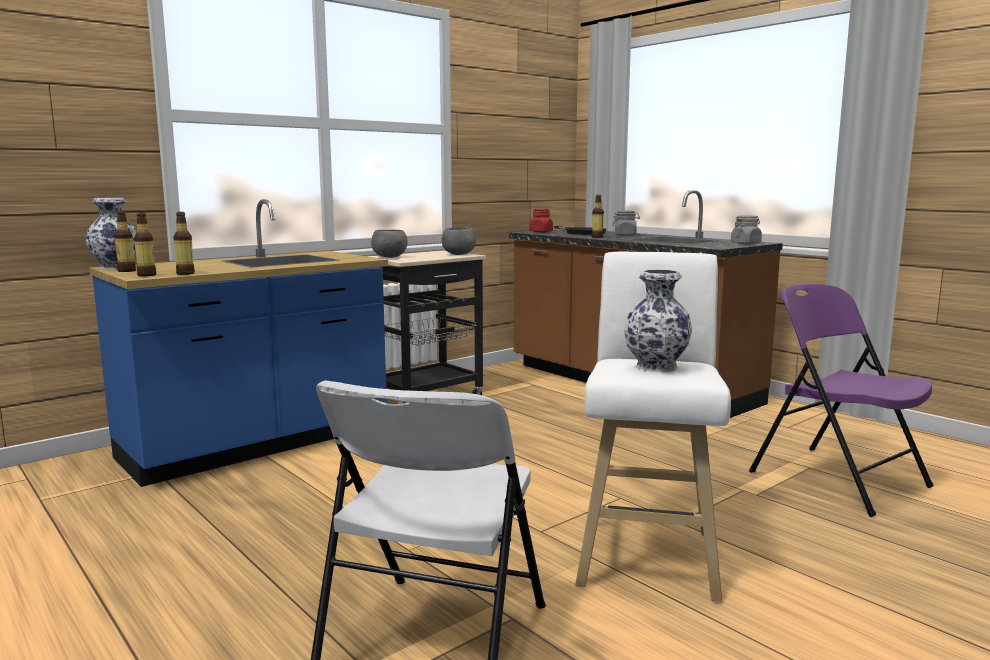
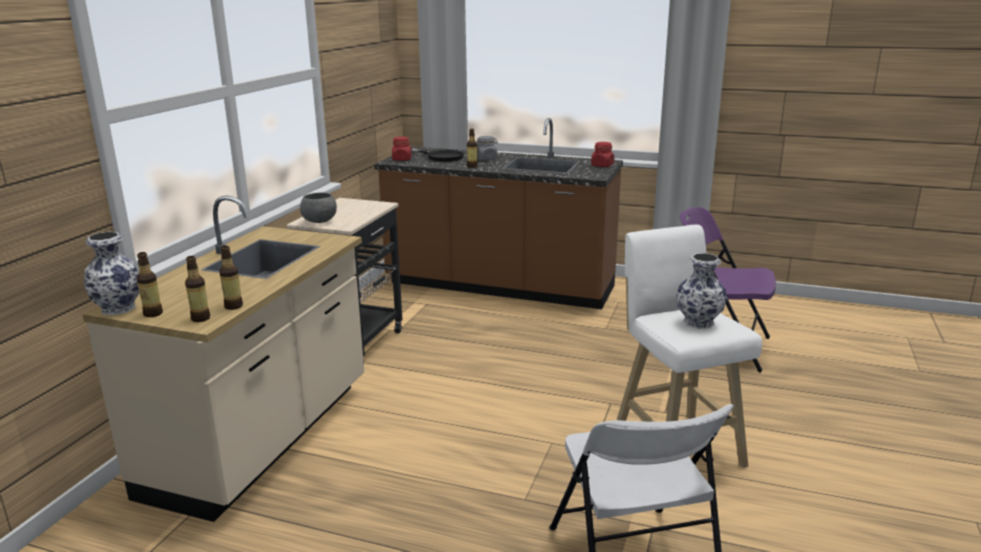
camera: 30 degrees left, 10 degrees up
blue counter [89,199,388,487] -> beige counter [82,195,364,522]
grey bowl [442,228,476,255] -> none
grey jar [731,215,762,244] -> red jar [591,142,614,167]

